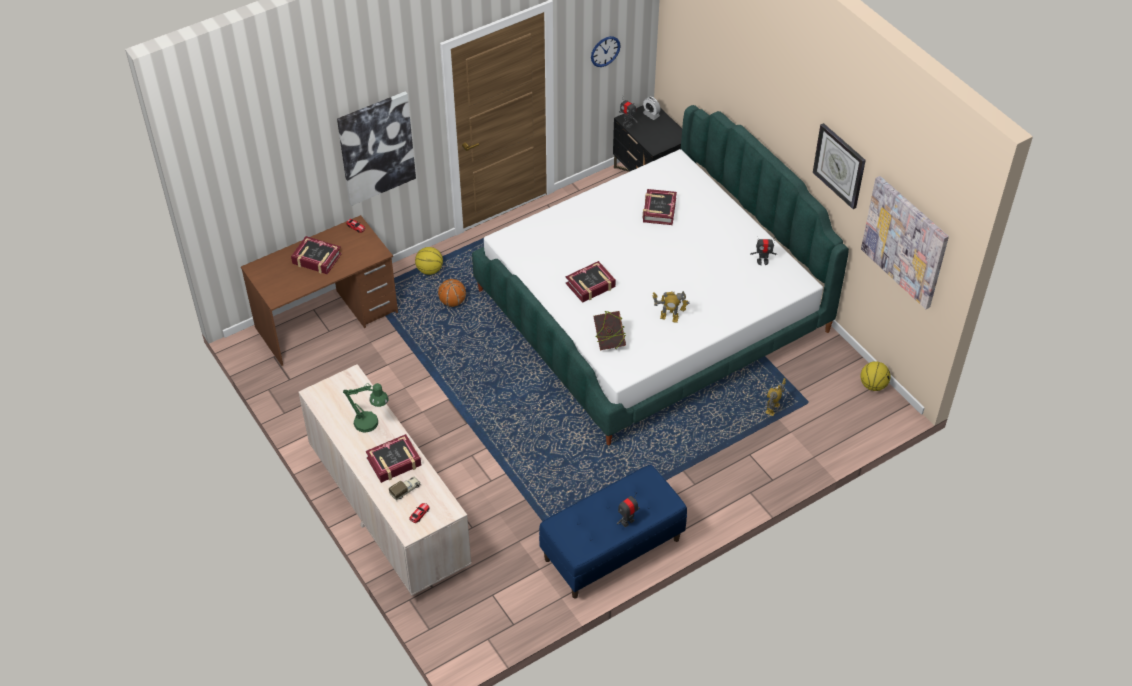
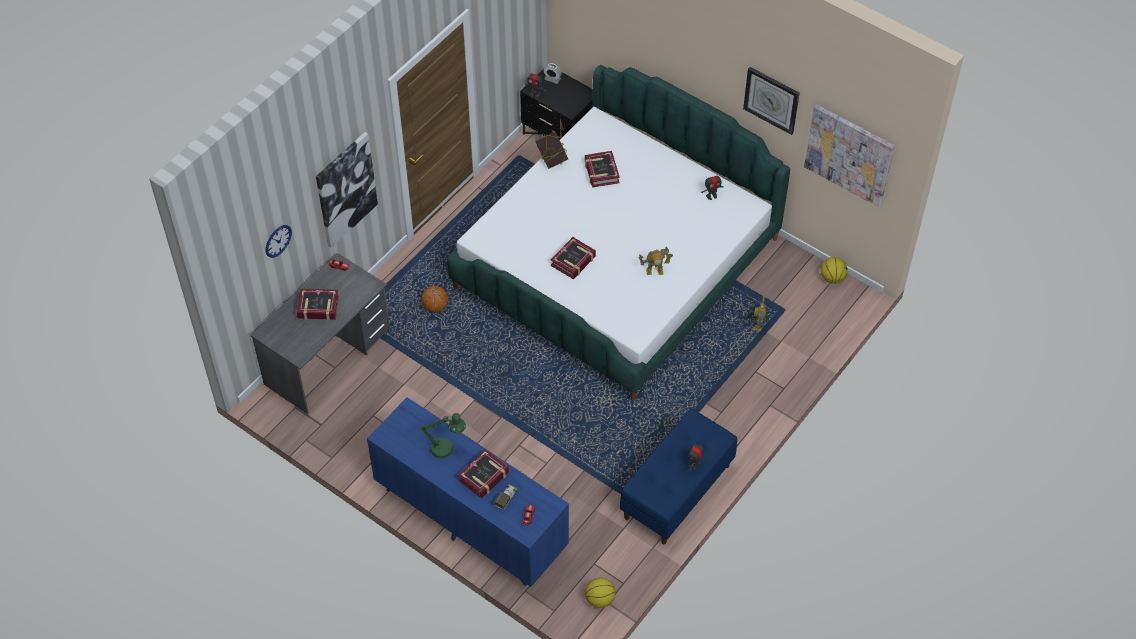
camera: 20 degrees left, 5 degrees up
brown desk [241,215,398,366] -> grey desk [251,253,391,414]
beige dresser [299,364,471,596] -> blue dresser [367,397,569,587]
basketball [415,247,443,275] -> basketball moved to [585,578,615,608]
wall clock [591,36,621,67] -> wall clock moved to [265,225,292,258]
book [593,311,626,350] -> book moved to [535,132,568,169]

